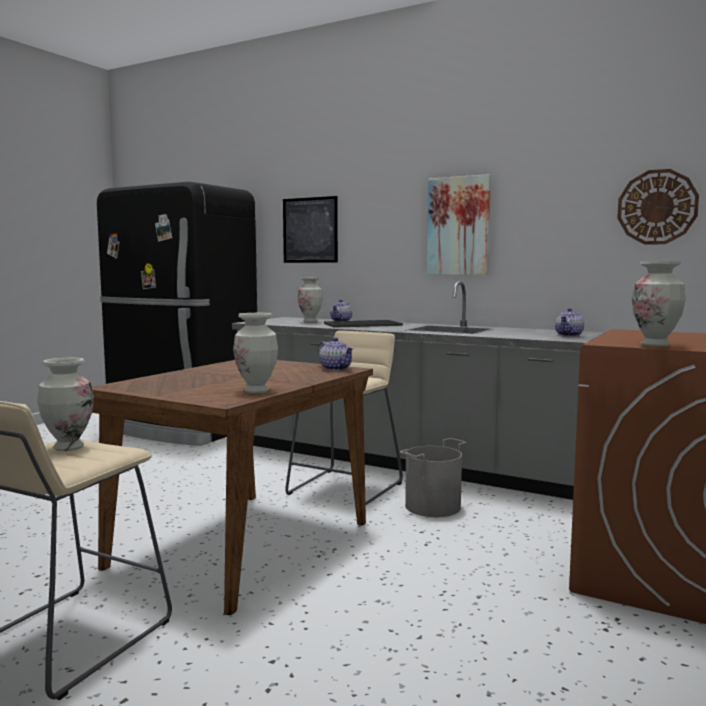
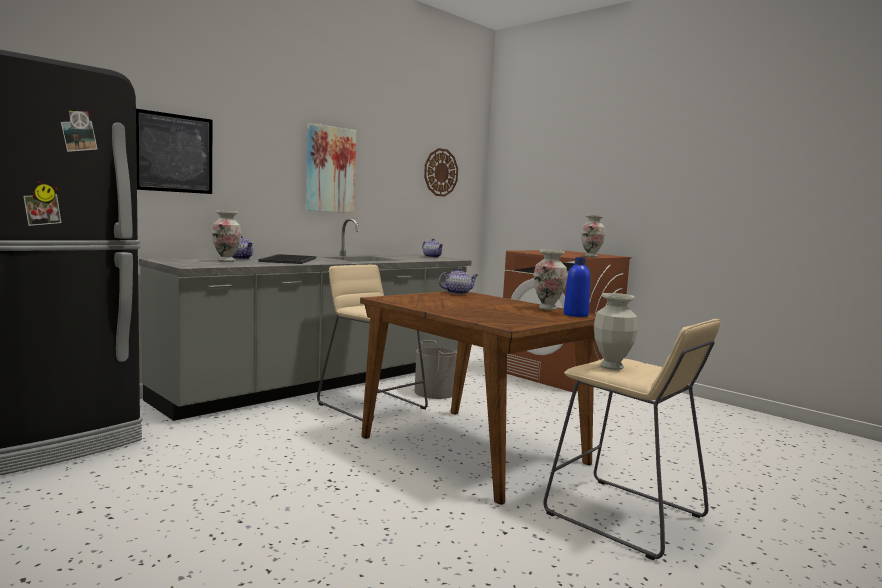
camera: 75 degrees left, 0 degrees up
none -> blue bottle [563,257,591,317]

